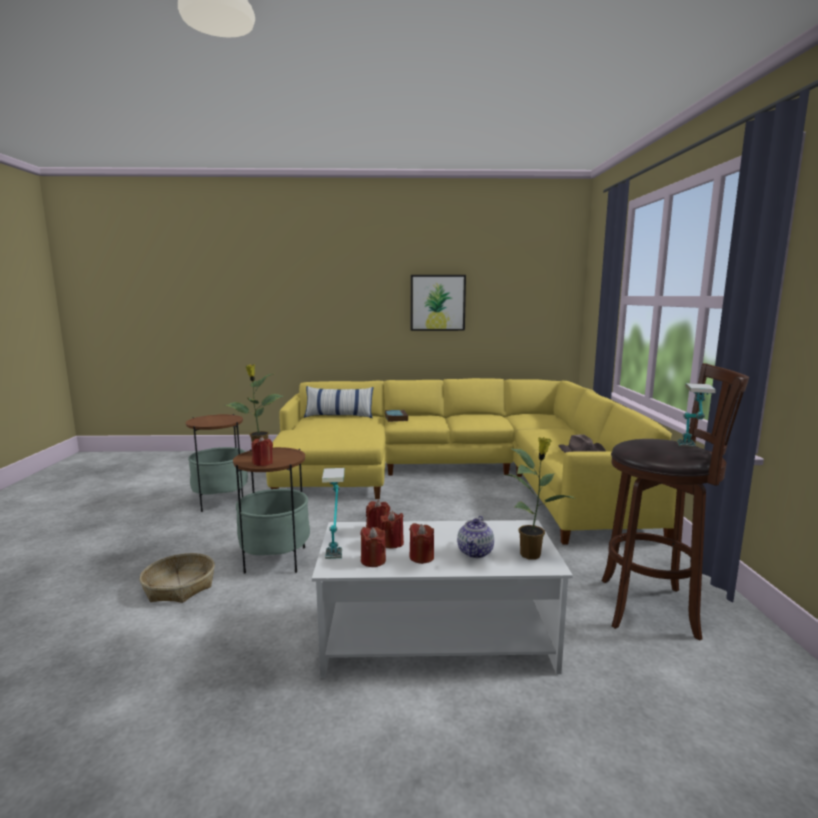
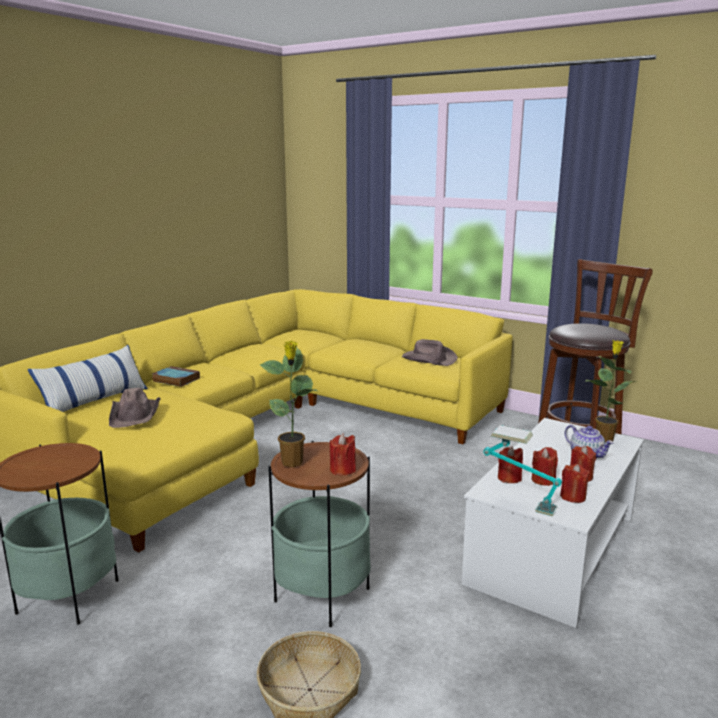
camera: 55 degrees left, 5 degrees up
picture [411,275,466,331] -> none
table lamp [677,383,716,448] -> none
none -> brown hat [109,388,161,428]

